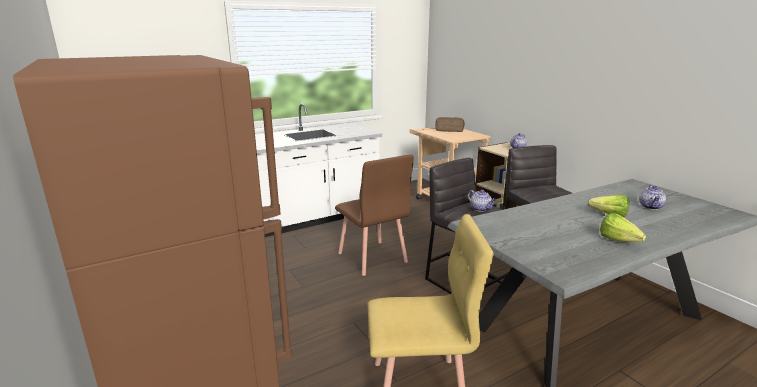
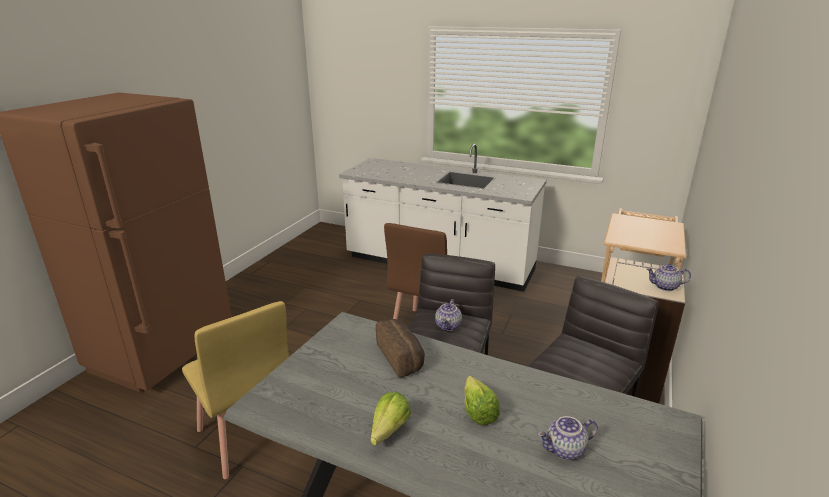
camera: 55 degrees right, 5 degrees up
bread [435,117,465,132] -> bread moved to [376,319,425,378]

